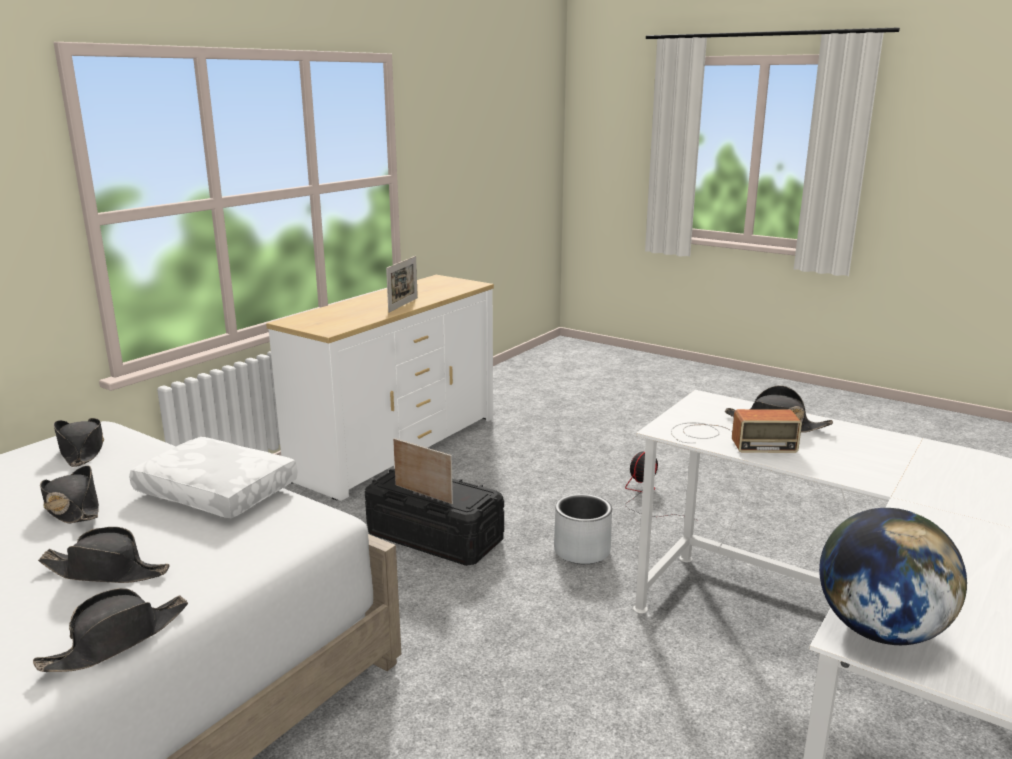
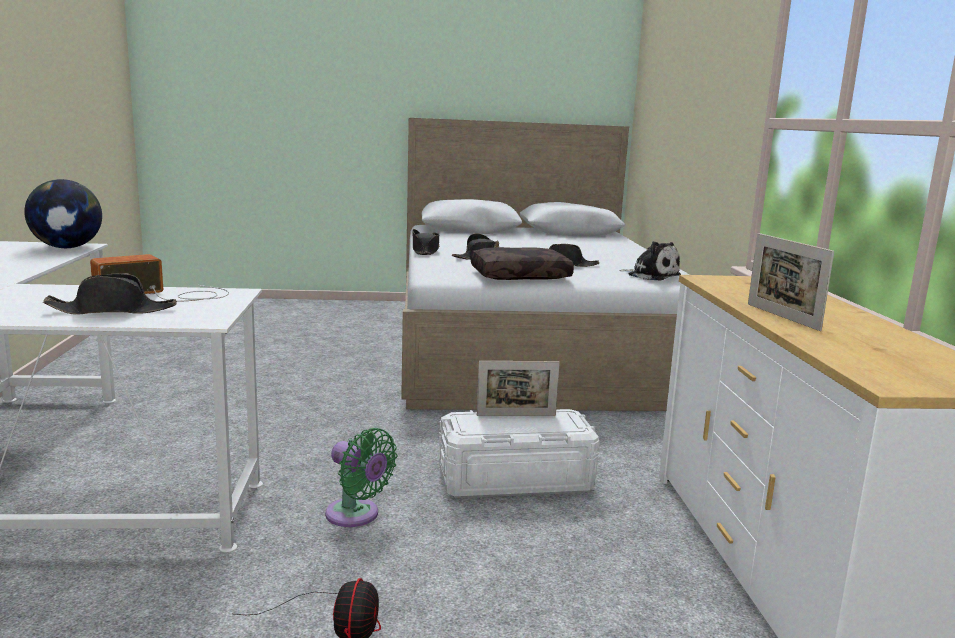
camera: 140 degrees right, 5 degrees down
black hat [53,418,104,467] -> plush toy [619,241,681,281]
white pillow [129,437,298,518] -> brown pillow [471,247,574,280]
black storage box [365,469,504,566] -> white storage box [439,409,599,498]
grey planter [554,494,612,564] -> green fan [325,428,397,527]

